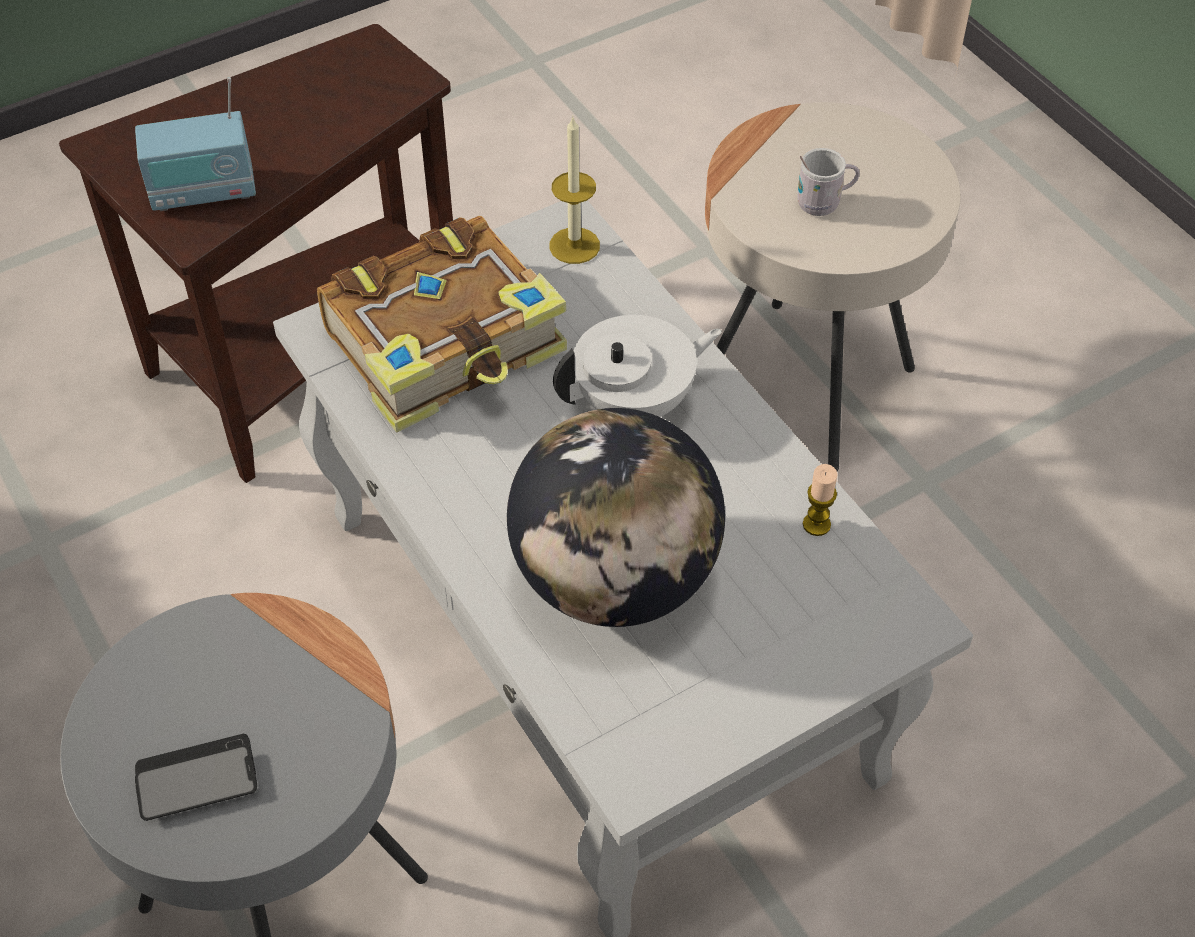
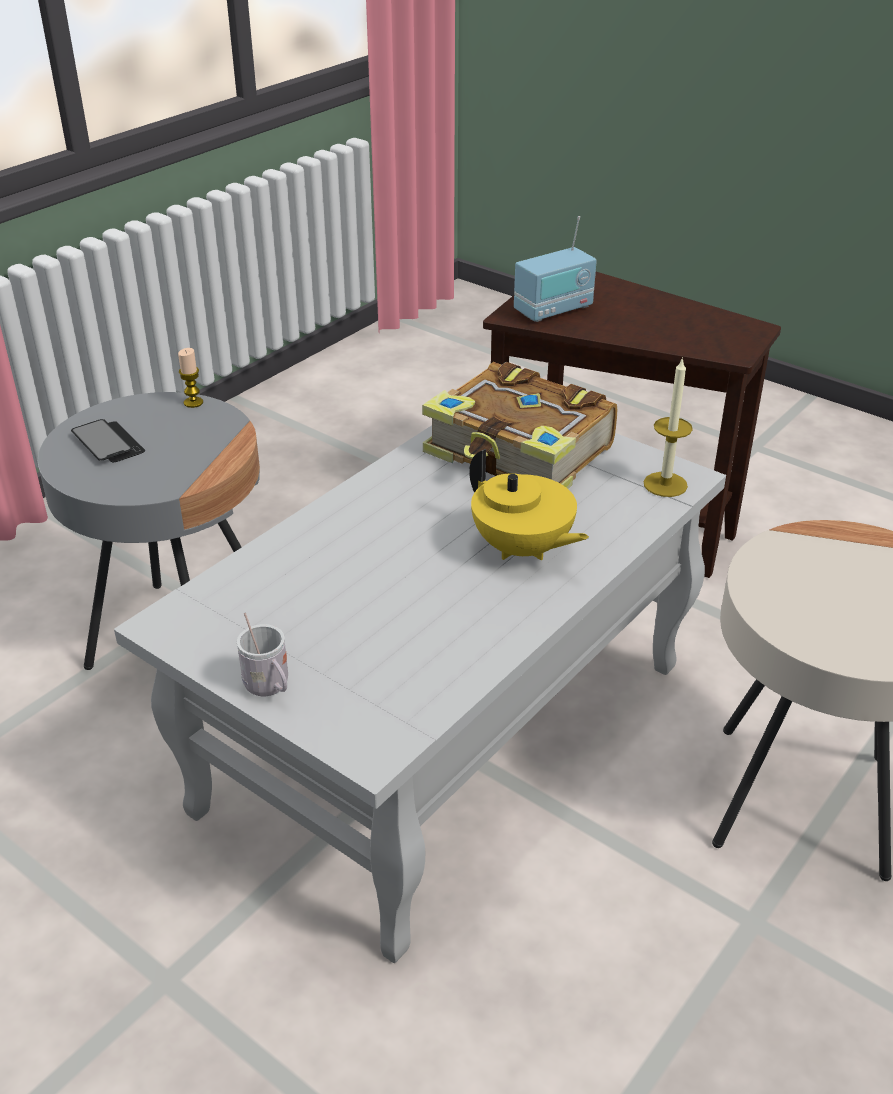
camera: 70 degrees right, 15 degrees down
radio [135,77,256,211] -> radio turned 90 degrees counterclockwise [514,216,597,322]
globe [507,408,725,627] -> none
white teapot [553,315,722,417] -> yellow teapot [469,449,589,560]
white mug [797,148,860,216] -> white mug moved to [237,613,288,696]
candle [803,464,837,536] -> candle moved to [178,348,203,408]

